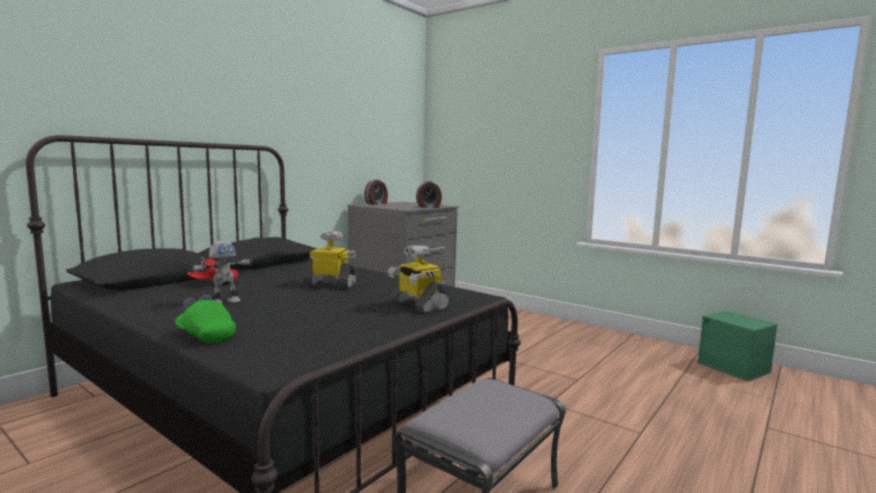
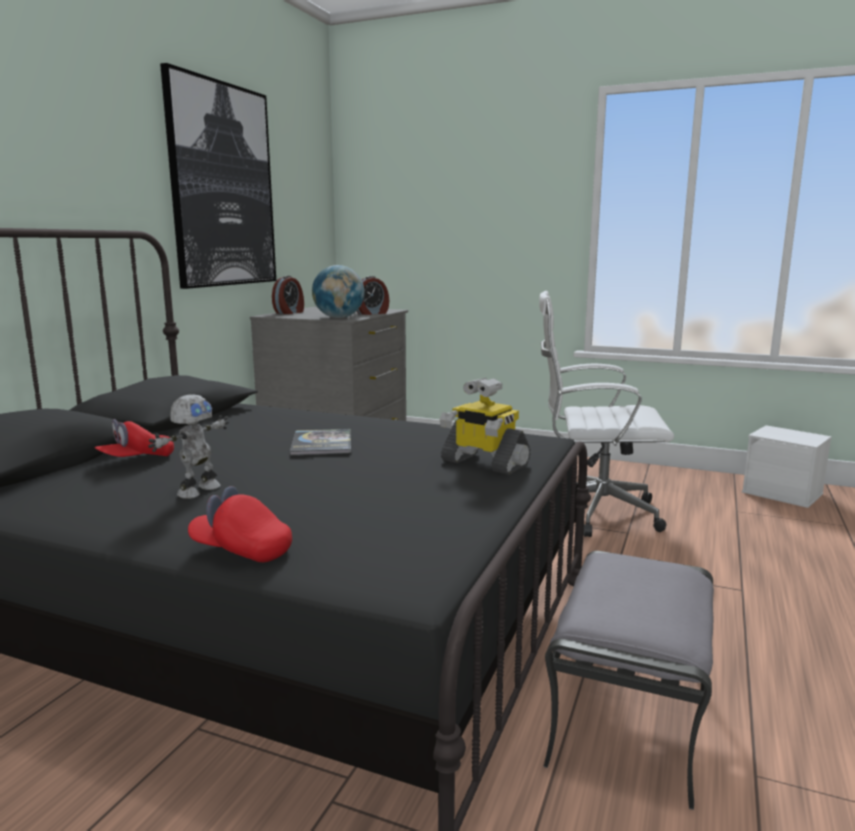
camera: 15 degrees left, 5 degrees up
green cap [175,295,236,343] -> red cap [188,486,292,562]
toy robot [302,231,357,288] -> book [290,429,351,455]
green storage box [697,311,778,381] -> white storage box [742,425,832,508]
none -> picture [160,63,276,289]
none -> globe [312,265,365,318]
none -> white office chair [539,291,674,537]

